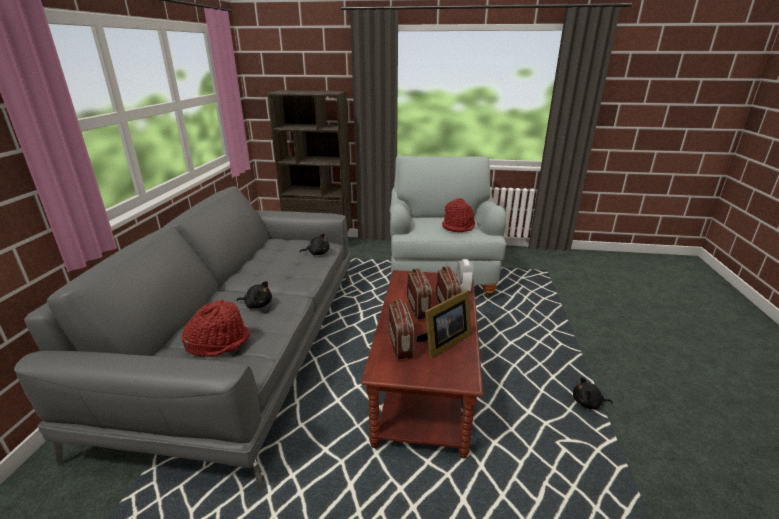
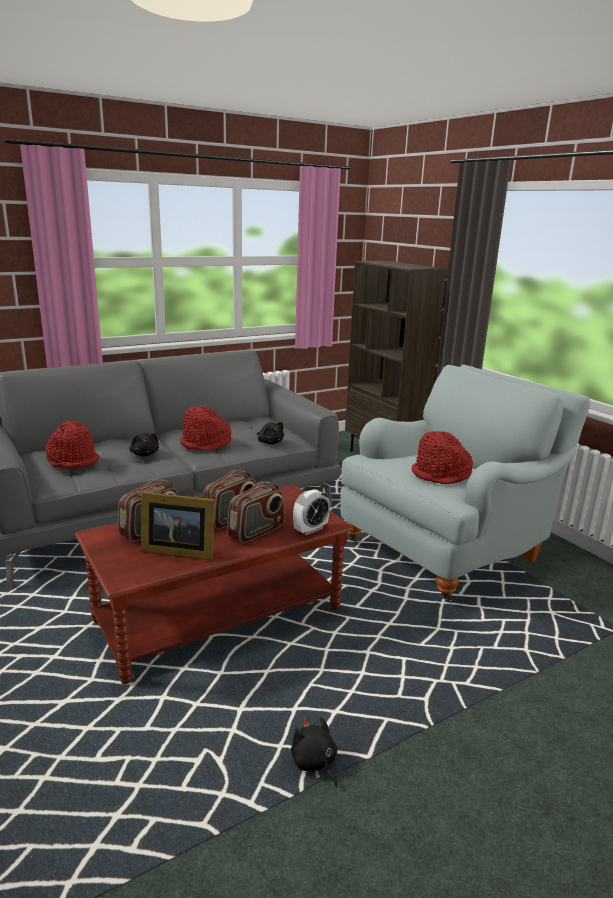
camera: 50 degrees right, 5 degrees down
none -> red hat [180,406,231,451]

